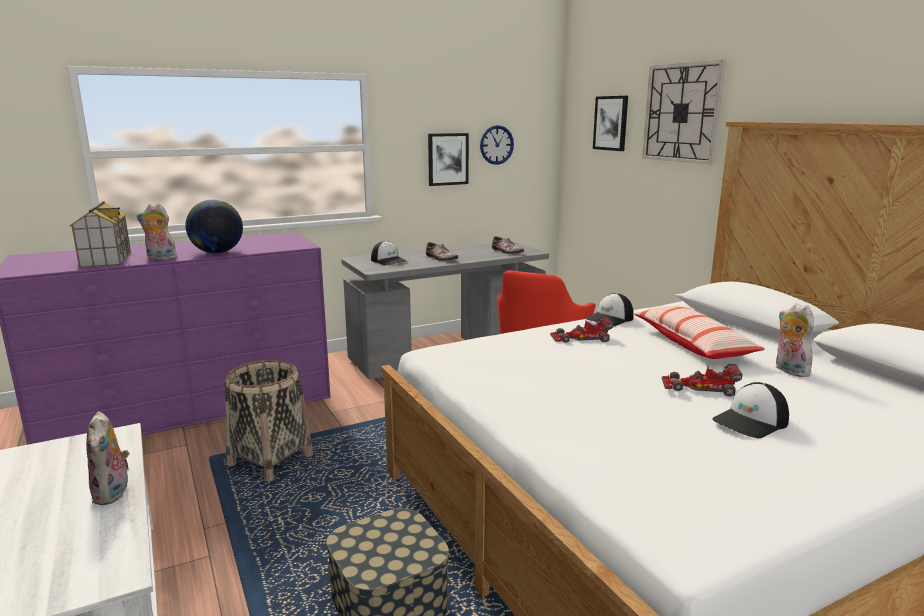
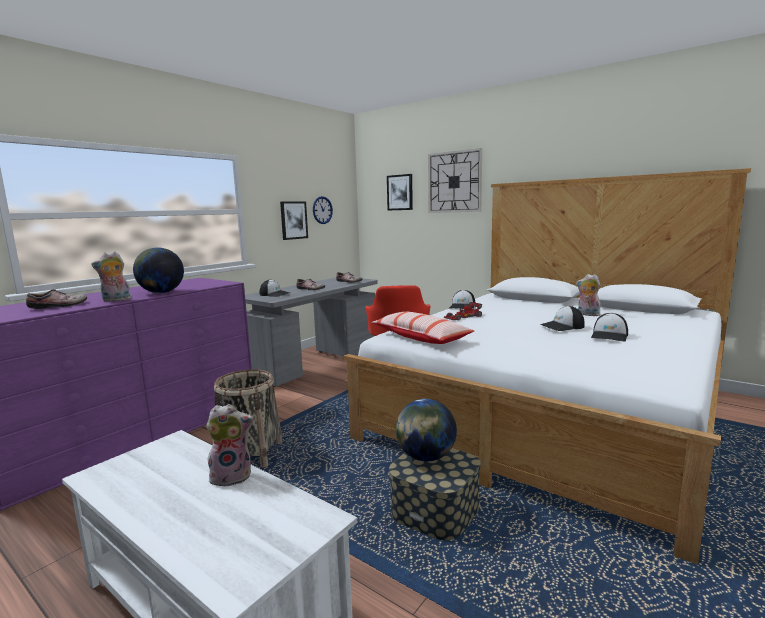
camera: 25 degrees left, 5 degrees down
toy house [70,201,132,268] -> shoe [26,289,87,309]
plush toy [86,411,130,505] -> plush toy turned 60 degrees counterclockwise [206,404,254,487]
pillow [634,306,765,359] -> pillow moved to [372,312,474,344]
toy car [661,364,742,396] -> cap [540,306,585,331]
none -> globe [396,399,457,461]

